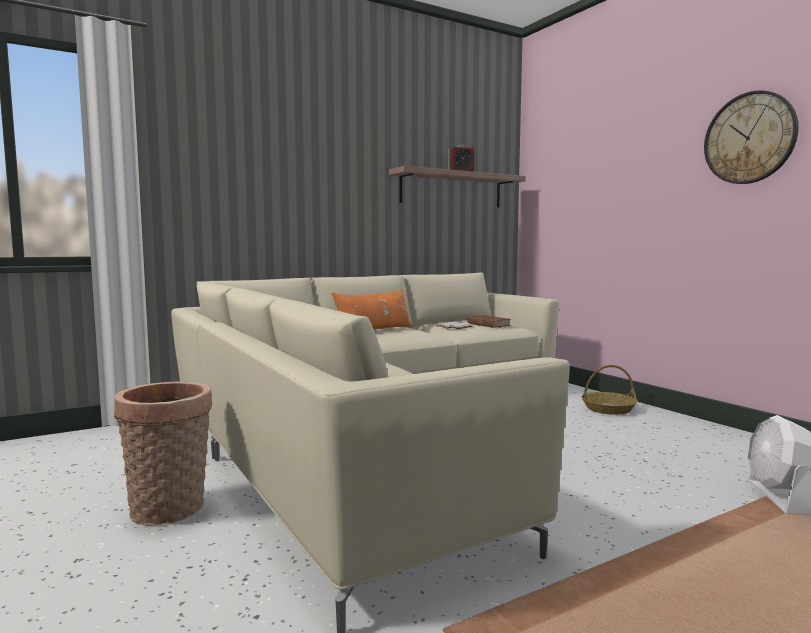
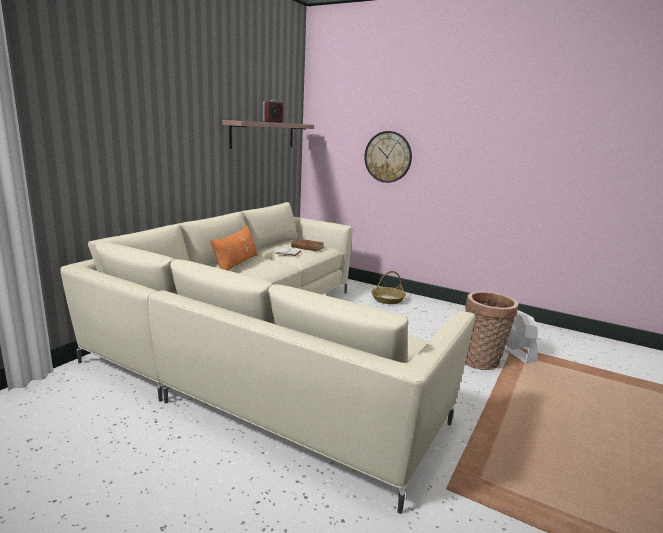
camera: 30 degrees left, 10 degrees up
basket [114,381,212,526] -> basket moved to [465,291,518,370]
wall clock [704,90,799,184] -> wall clock moved to [364,131,412,183]

